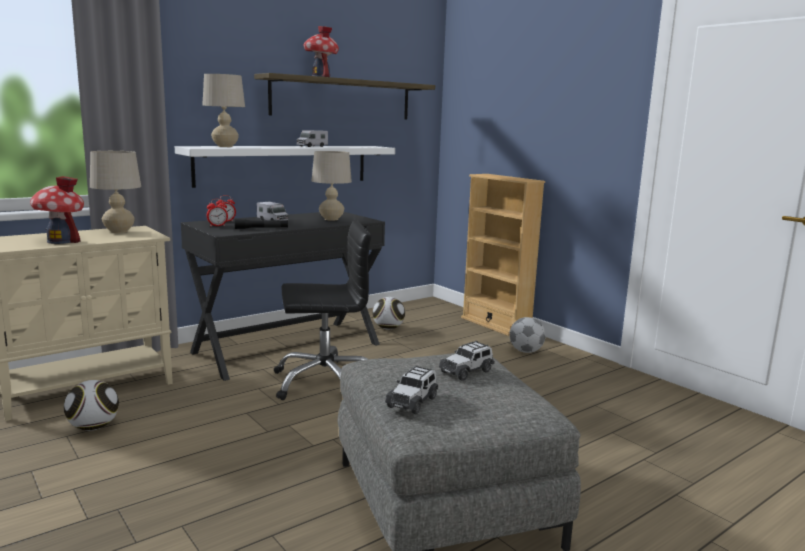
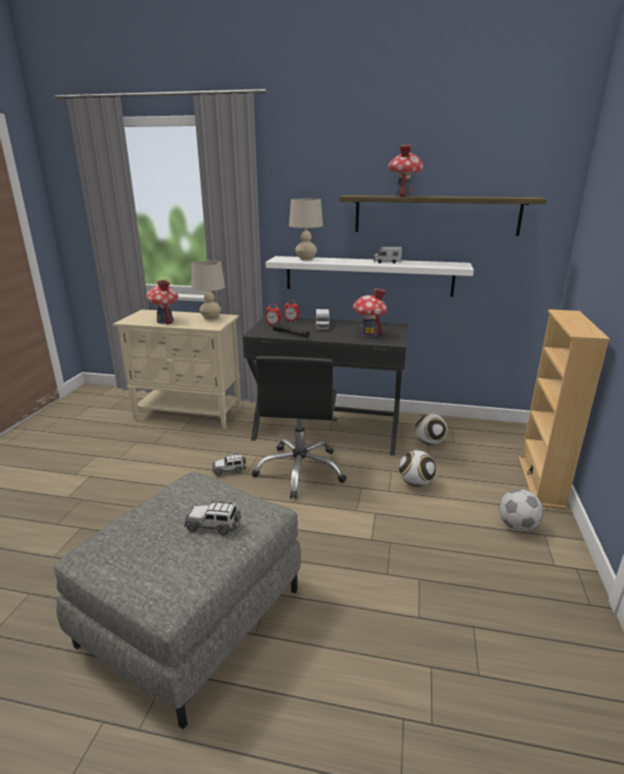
camera: 50 degrees right, 10 degrees up
football [64,380,119,431] -> football moved to [399,450,436,487]
black office chair [274,220,371,400] -> black office chair turned 60 degrees clockwise [251,356,347,499]
beige table lamp [312,151,352,221] -> toy house [353,288,387,337]
toy car [385,365,438,414] -> toy car moved to [212,454,246,476]

